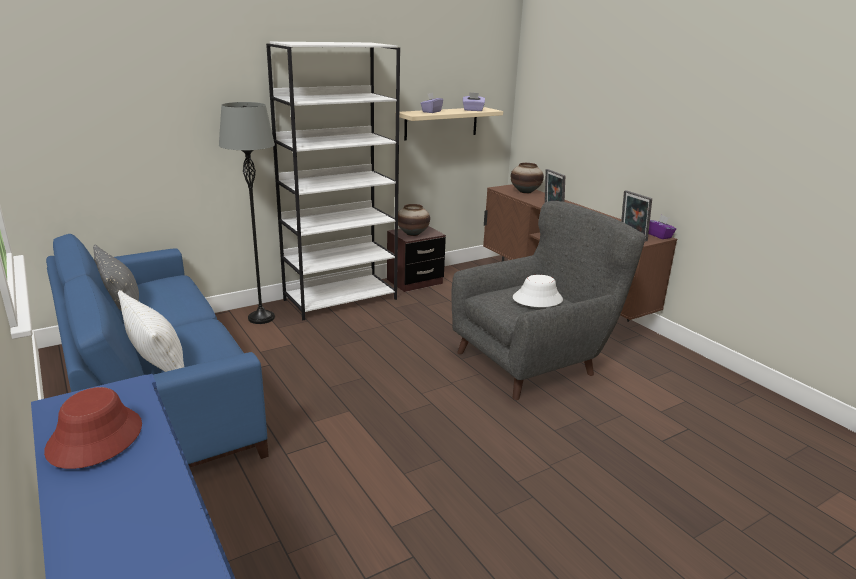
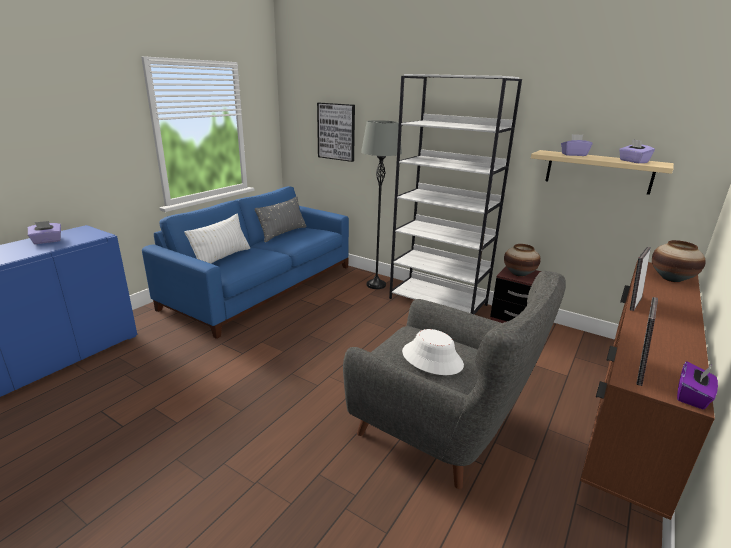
camera: 65 degrees right, 0 degrees up
red hat [44,387,142,469] -> purple tissue box [28,221,61,244]
none -> picture [317,103,355,162]

